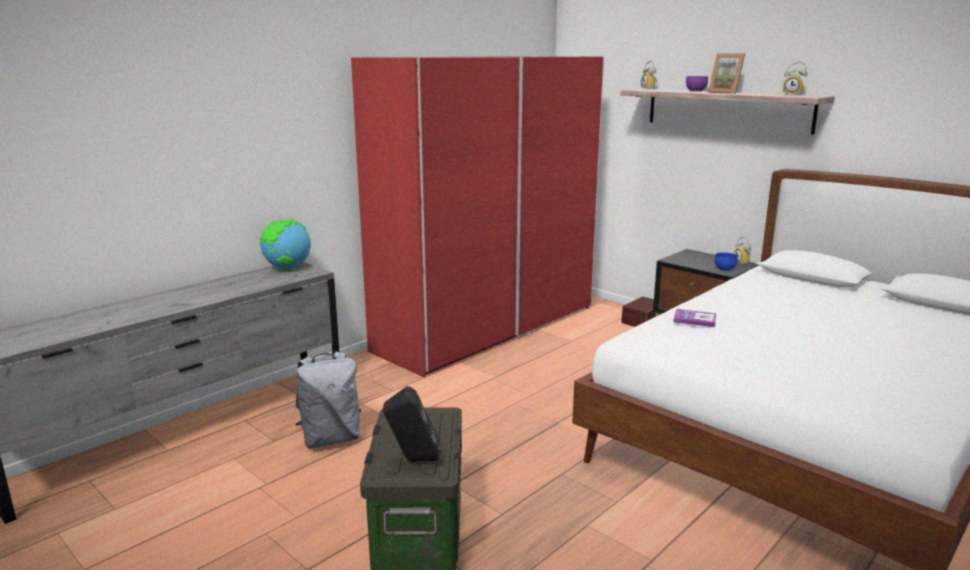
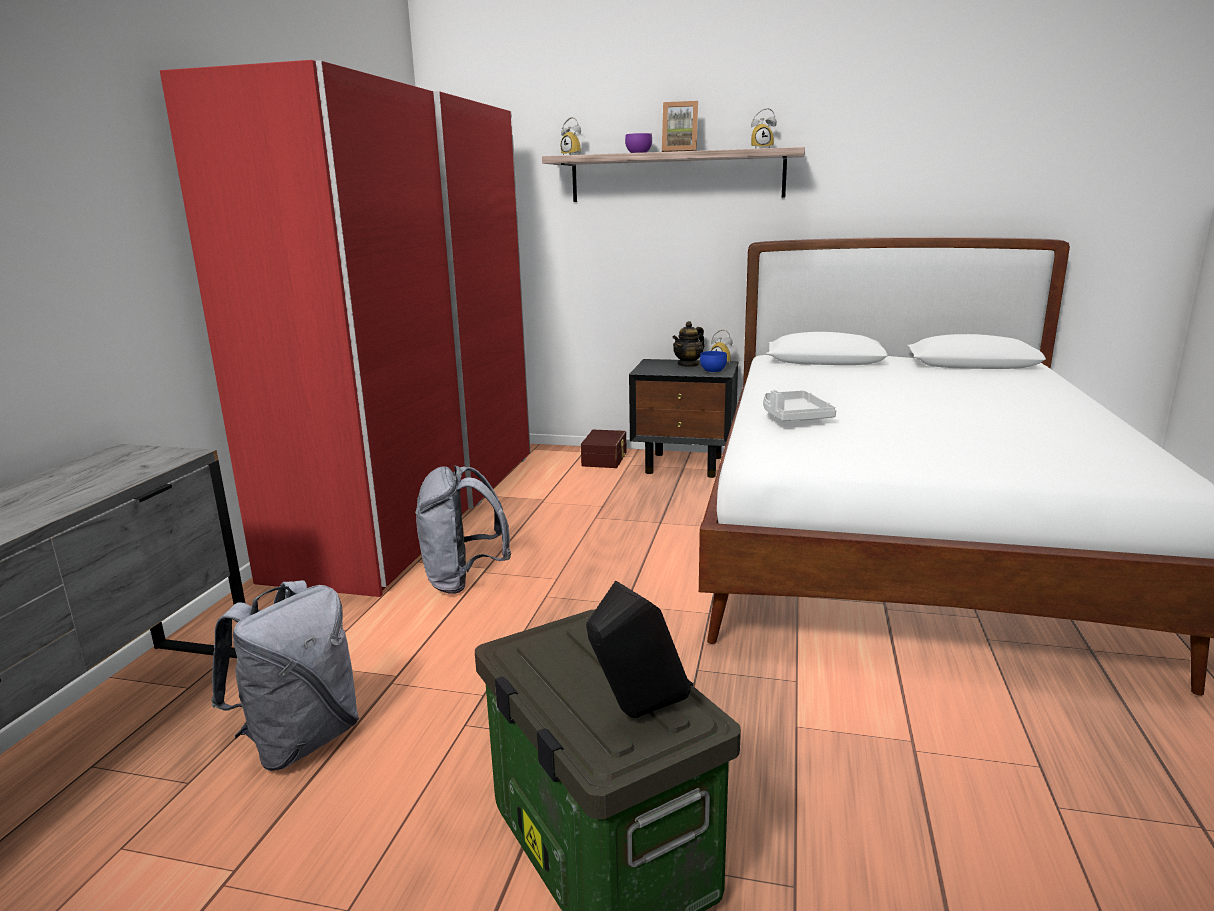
camera: 30 degrees left, 0 degrees up
globe [259,219,311,270] -> none
book [673,309,717,327] -> grey tray [763,390,836,421]
none -> grey backpack [415,465,511,594]
none -> teapot [672,321,704,367]

